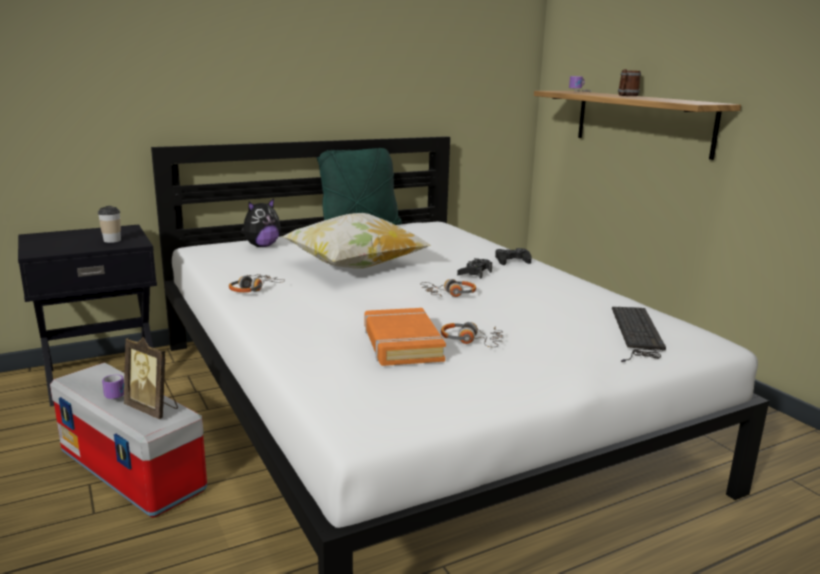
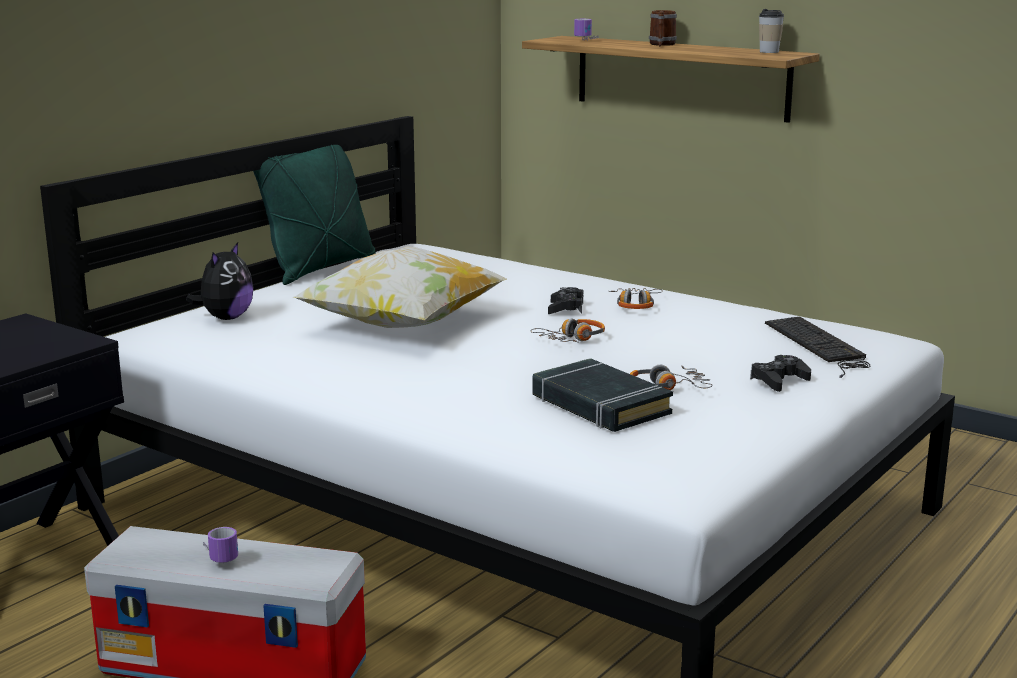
camera: 25 degrees left, 0 degrees up
cup [98,206,121,243] -> cup moved to [759,9,784,53]
picture frame [124,337,178,419] -> none
headphones [229,274,285,292] -> headphones moved to [609,288,663,309]
orange book [364,308,446,366] -> black book [532,358,673,432]
black game controller [495,248,532,265] -> black game controller moved to [750,355,811,392]

